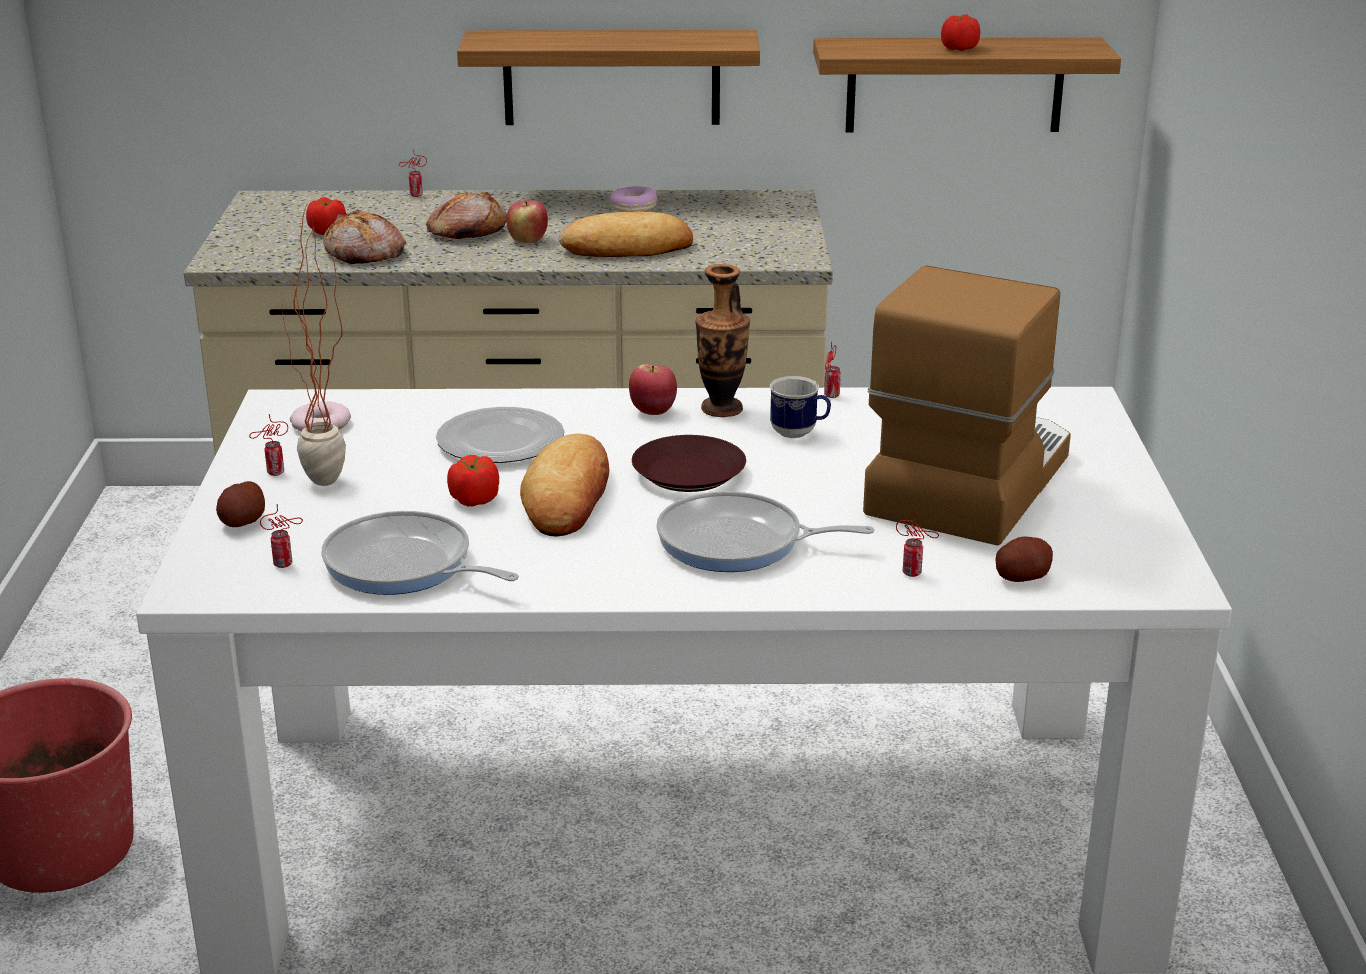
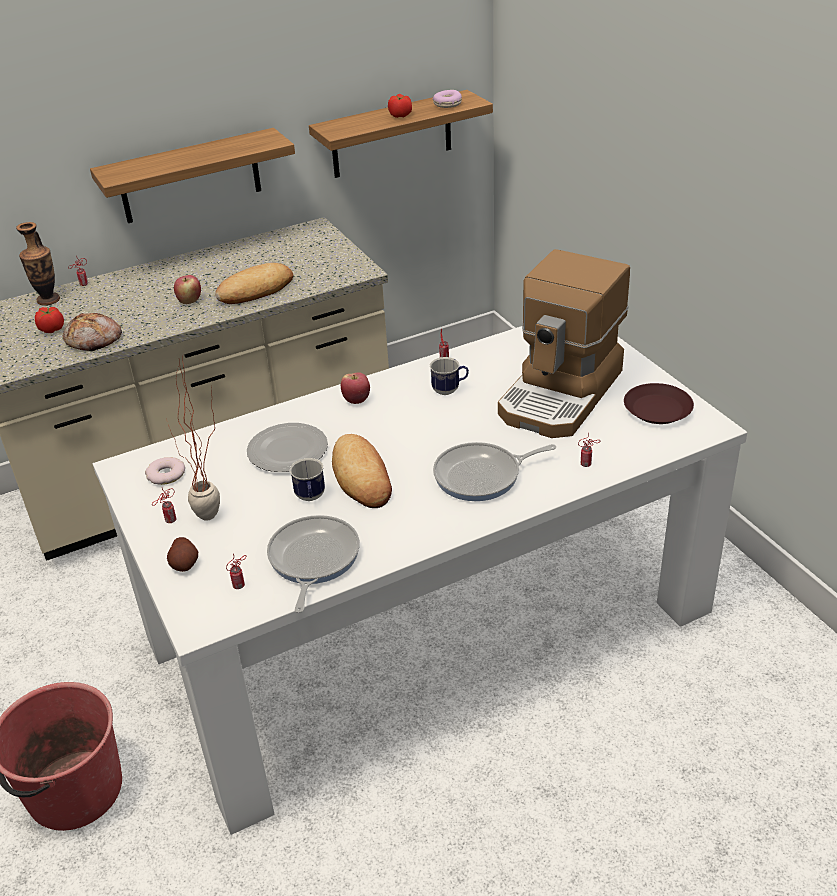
camera: 25 degrees left, 10 degrees up
frying pan [321,511,519,595] -> frying pan turned 90 degrees clockwise [267,515,360,613]
bread [426,192,507,239] -> none
tomato [447,455,499,506] -> mug [290,458,325,501]
donut [609,186,658,212] -> donut moved to [432,90,462,108]
brown plate [632,435,746,492] -> brown plate moved to [624,383,694,424]
vase [695,264,750,417] -> vase moved to [16,222,60,305]
coffee machine [863,266,1071,546] -> coffee machine turned 150 degrees counterclockwise [498,249,630,438]
potato [996,537,1053,582] -> none

